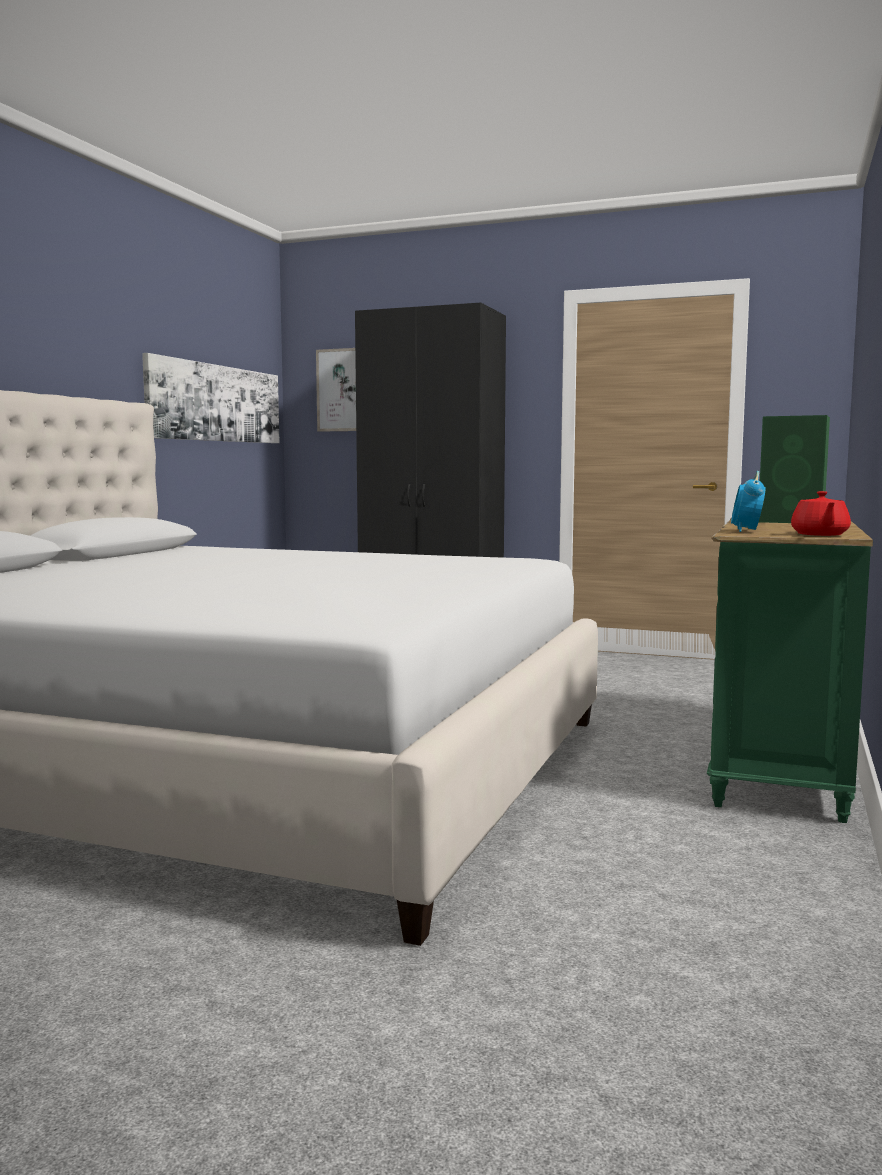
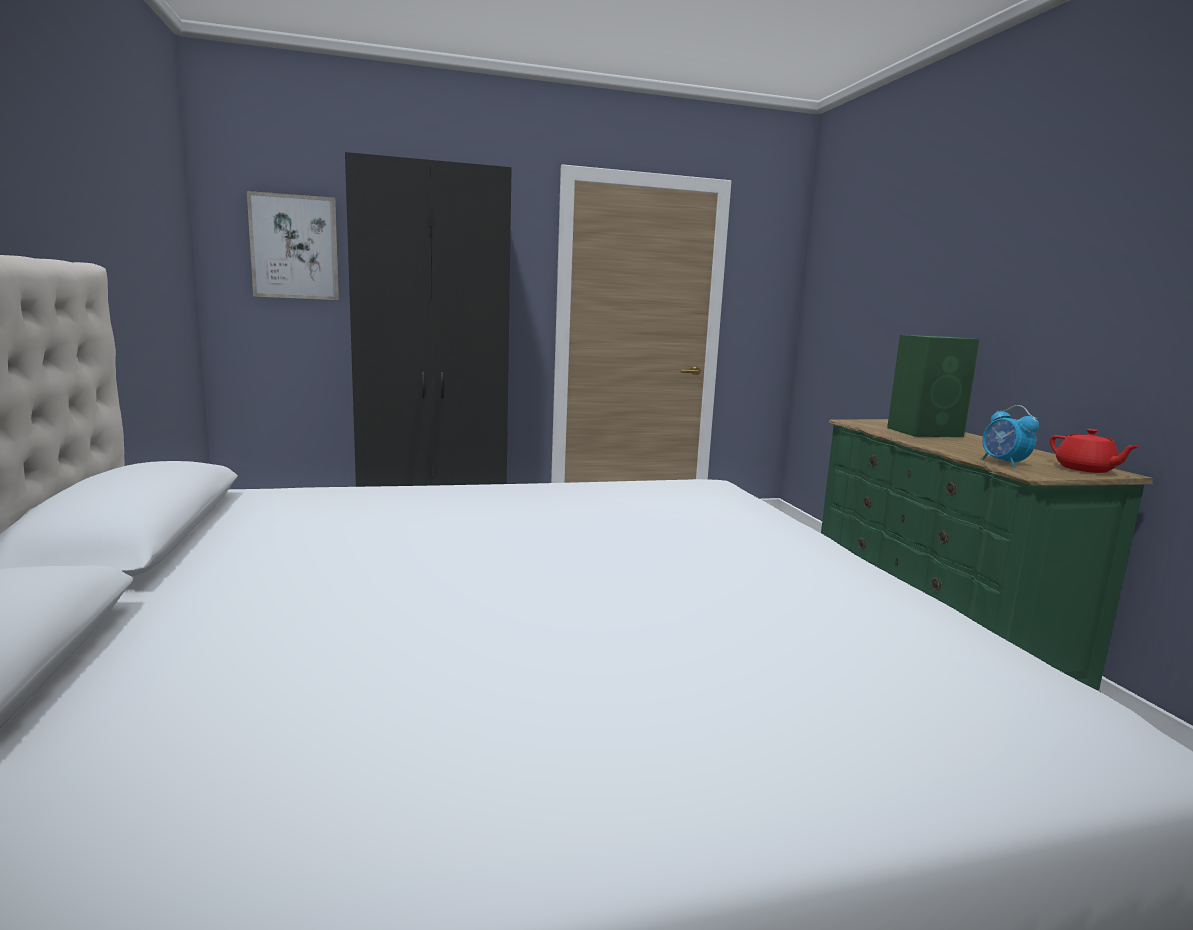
camera: 35 degrees left, 5 degrees up
picture [142,353,280,443] -> none

